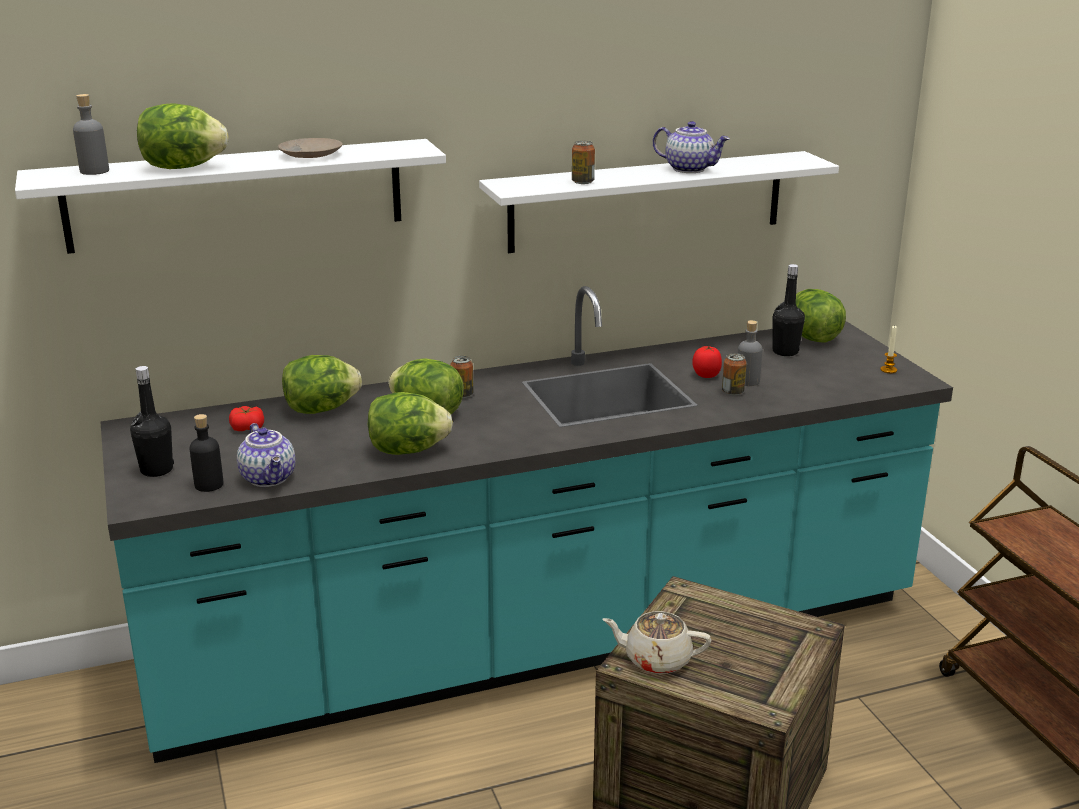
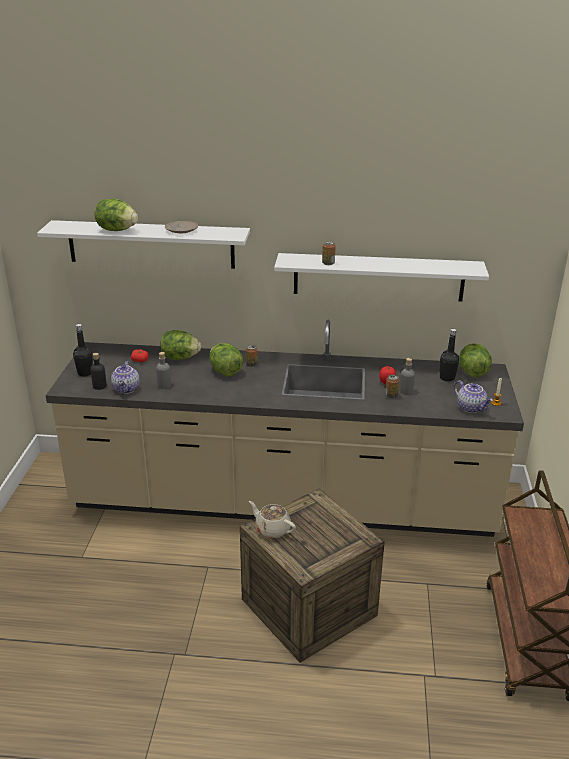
camera: 25 degrees right, 5 degrees up
grey bottle [73,94,109,175] -> grey bottle moved to [156,352,171,389]
turquoise counter [100,286,953,763] -> beige counter [46,320,524,537]
lettuce [368,392,453,455] -> none
teapot [653,121,730,173] -> teapot moved to [454,380,493,413]

